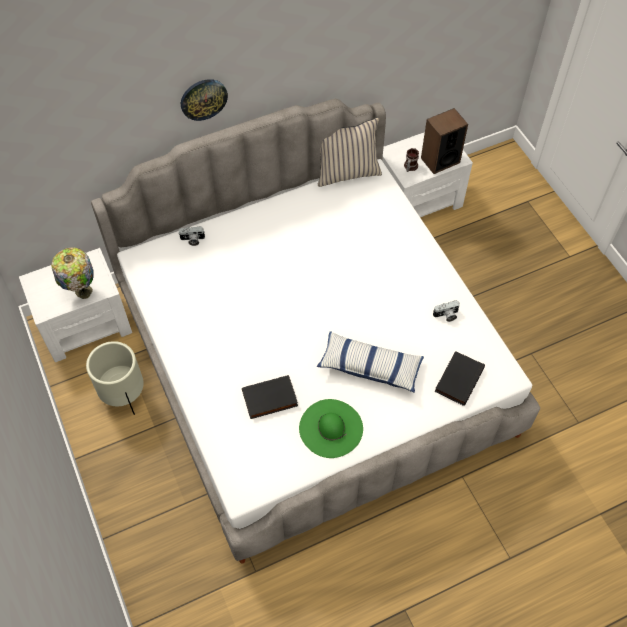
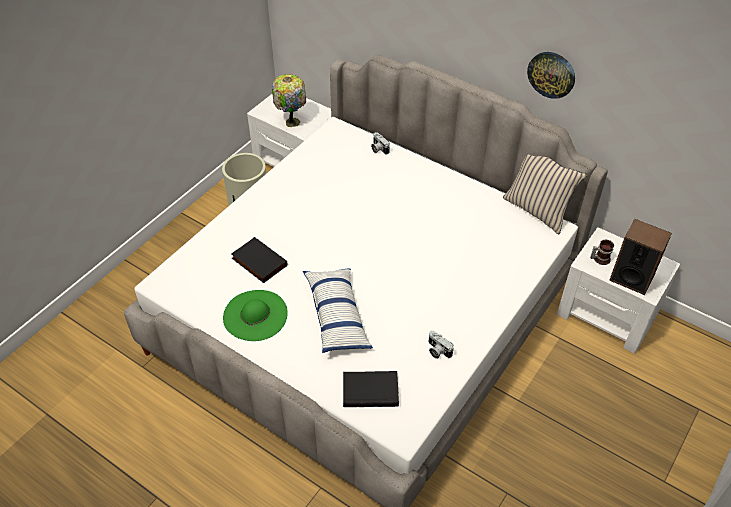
camera: 60 degrees right, 10 degrees down
wall clock [181,79,228,121] -> wall clock moved to [527,52,575,99]

